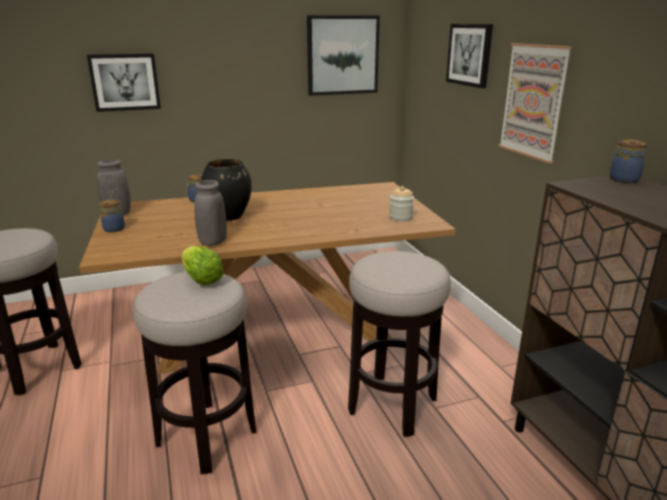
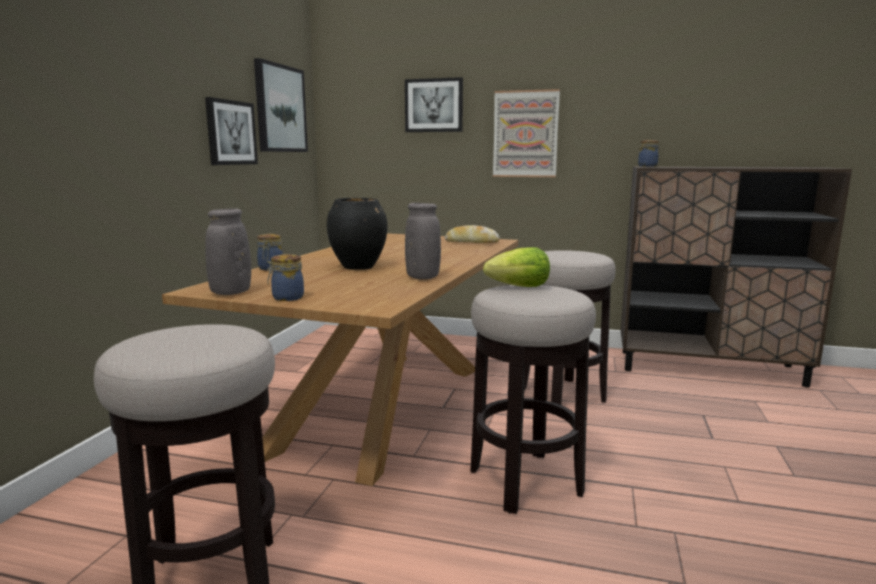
camera: 55 degrees left, 10 degrees down
picture [87,53,161,112] -> picture moved to [205,97,258,165]
jar [389,186,414,221] -> bread [445,225,500,243]

